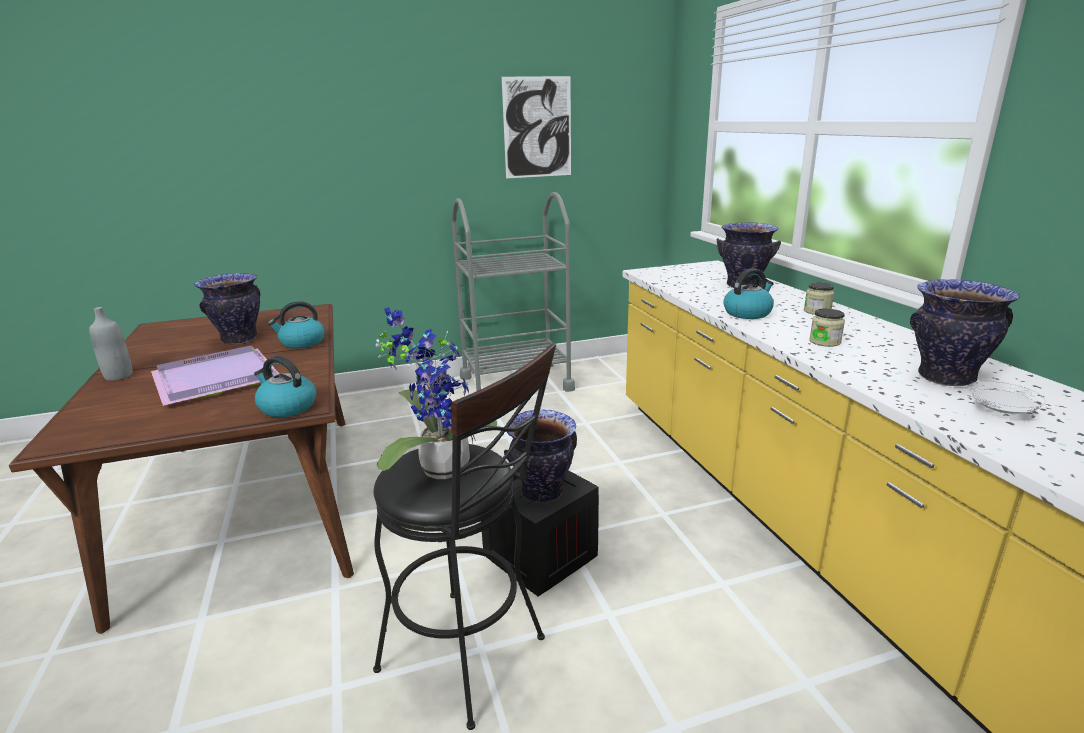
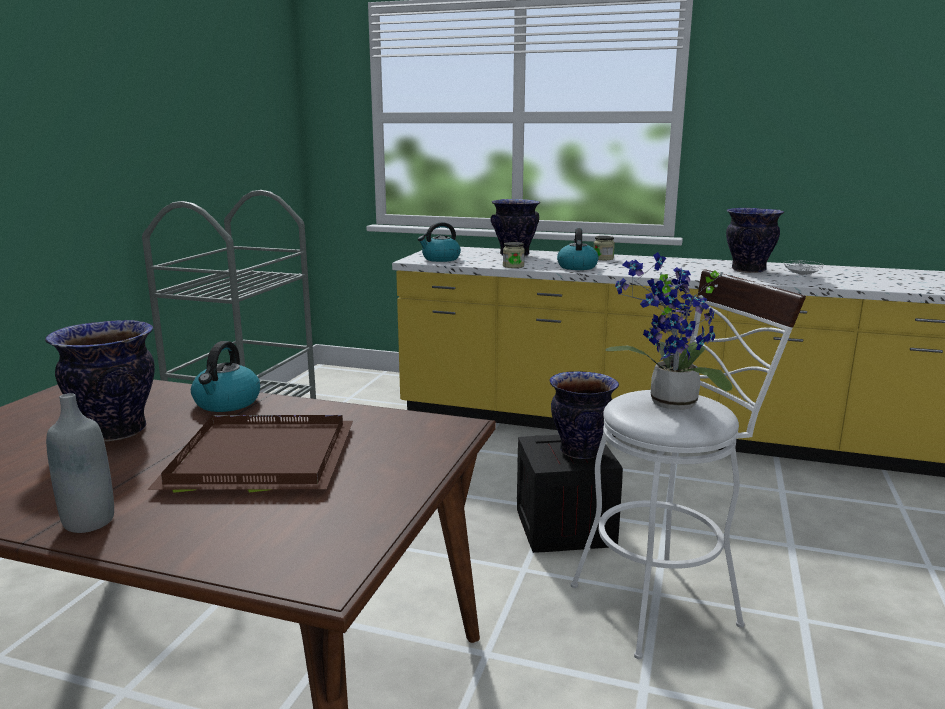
camera: 55 degrees left, 5 degrees down
purple tray [151,345,279,406] -> brown tray [147,415,353,493]
kettle [254,356,316,417] -> kettle moved to [418,222,461,262]
black stool [373,343,556,730] -> white stool [571,269,806,659]
picture [502,76,571,178] -> none
jar [810,309,845,347] -> jar moved to [503,242,525,268]

